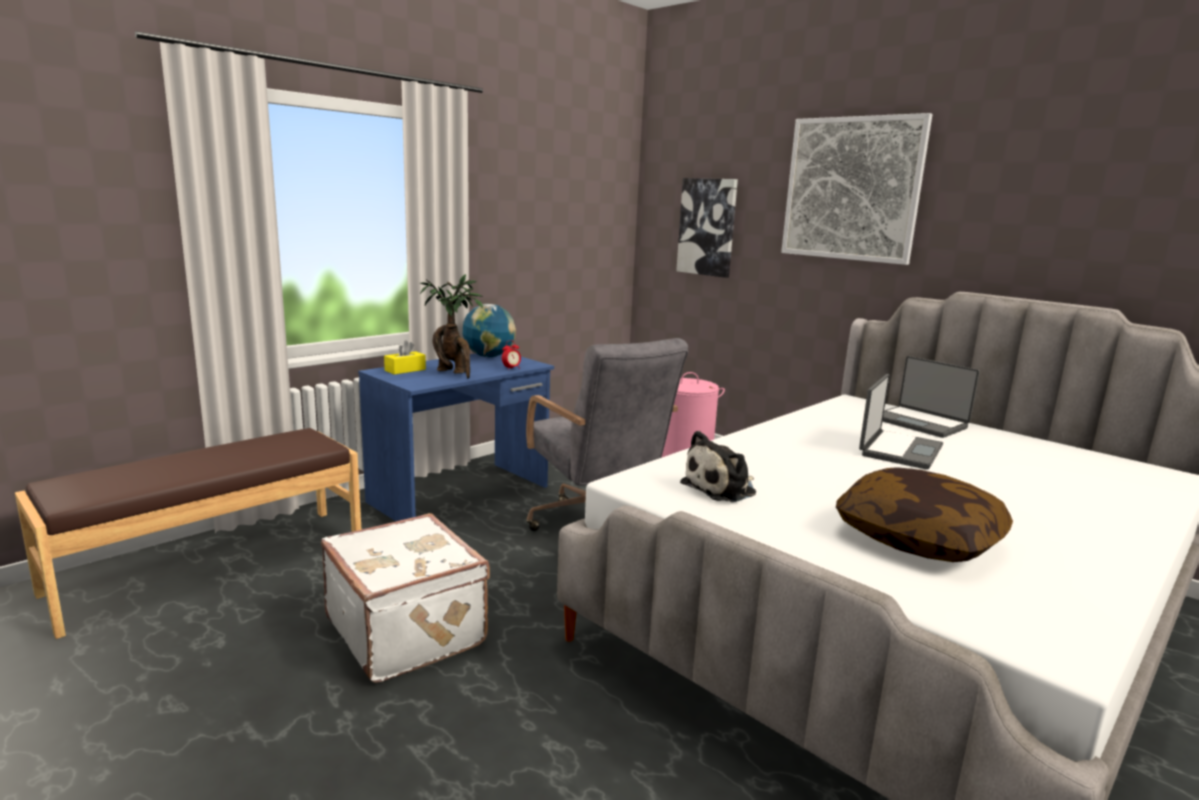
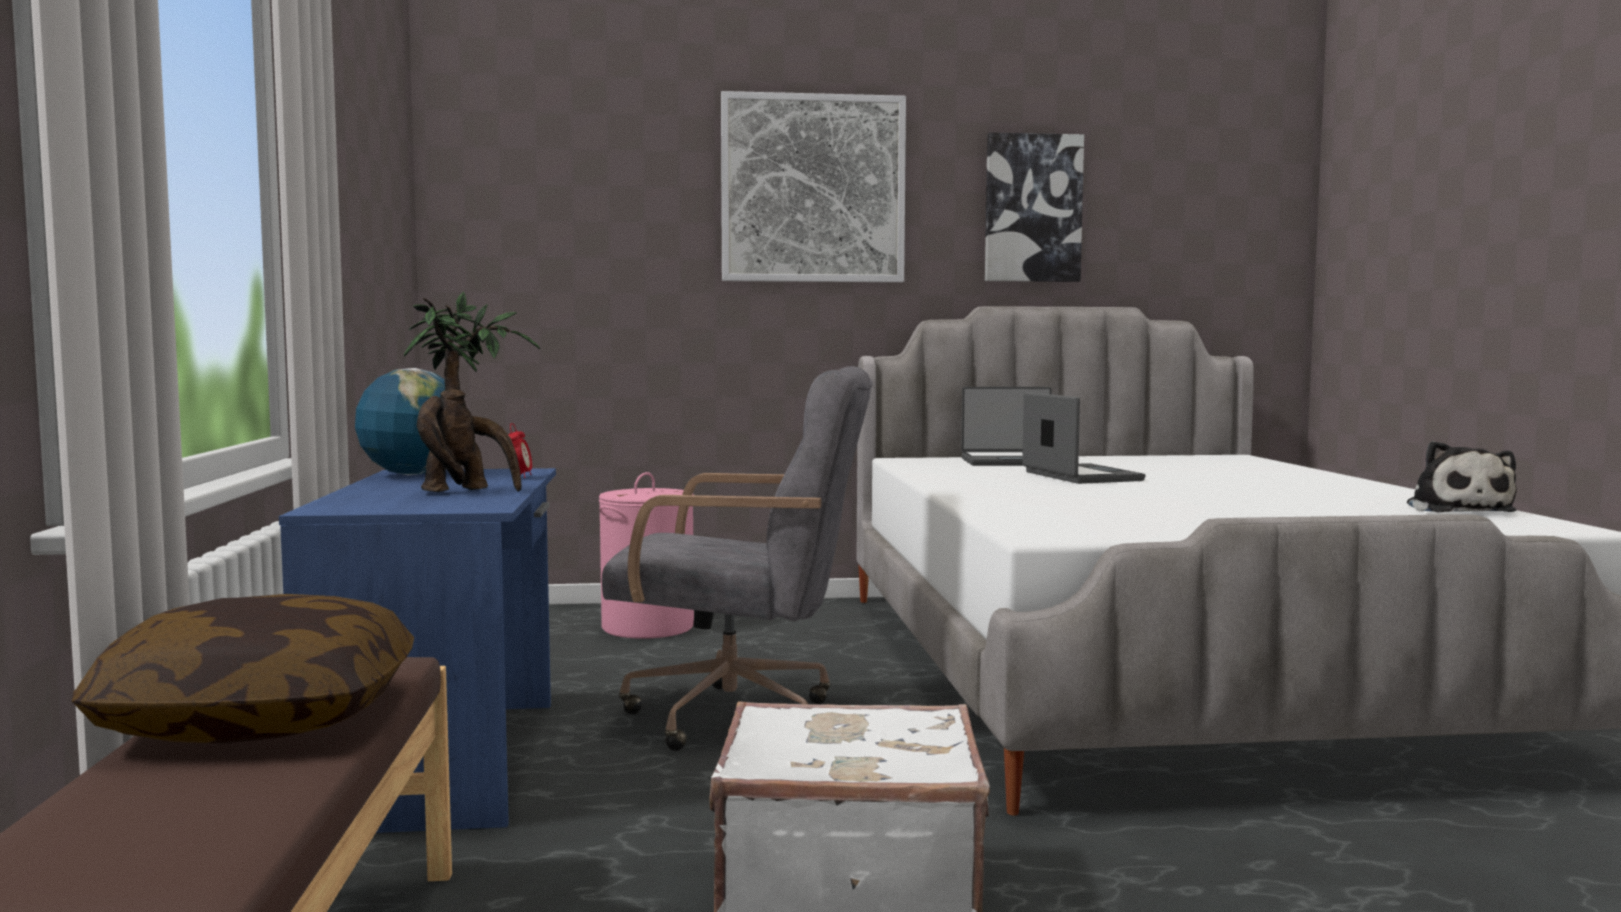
camera: 50 degrees left, 10 degrees down
yellow tissue box [384,340,426,375] -> none
picture [676,178,738,278] -> picture moved to [985,132,1084,282]
plush toy [680,431,756,502] -> plush toy moved to [1407,441,1517,512]
pillow [836,467,1013,562] -> pillow moved to [72,594,414,744]

